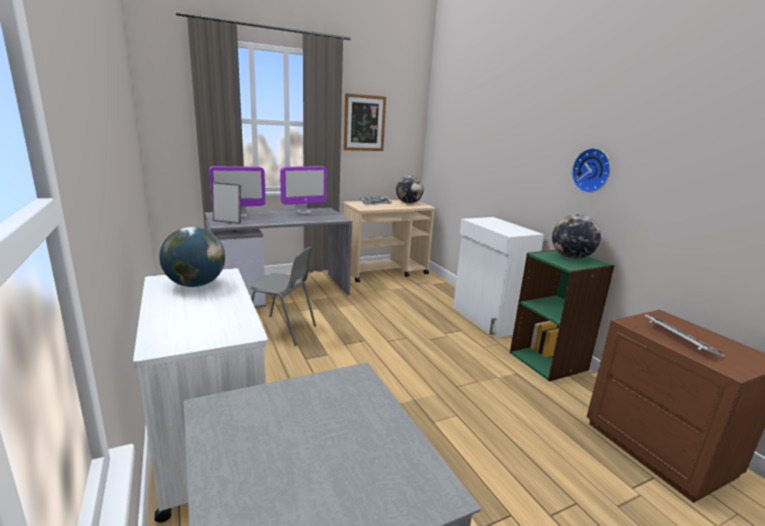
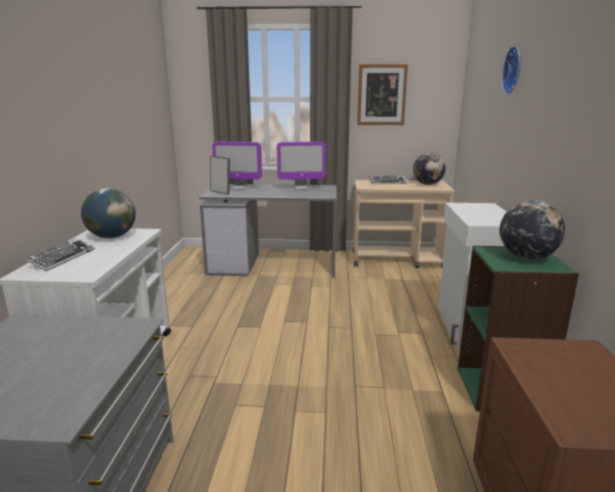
camera: 30 degrees right, 0 degrees up
grey chair [250,247,316,346] -> none
wall clock [572,148,611,193] -> wall clock moved to [502,46,521,95]
keyboard [645,315,725,358] -> keyboard moved to [25,238,95,271]

